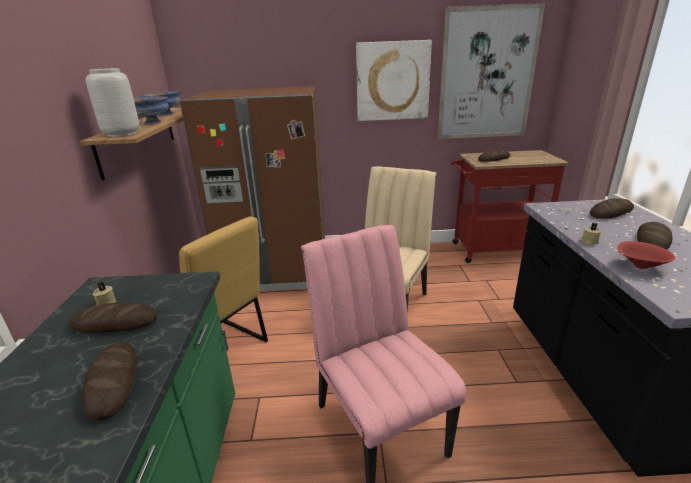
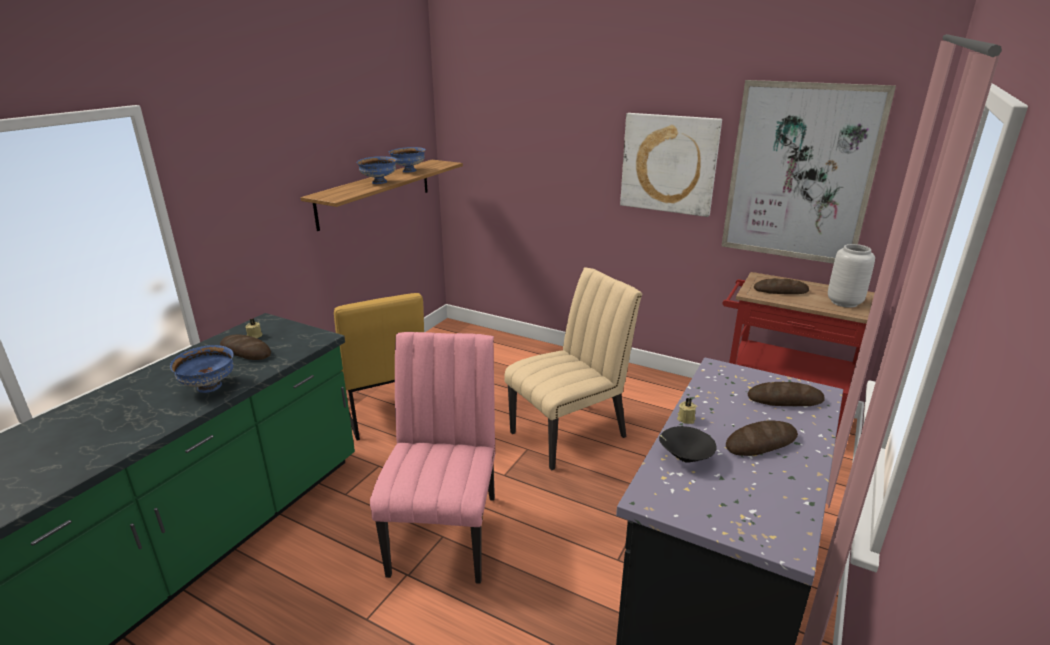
camera: 30 degrees right, 0 degrees up
bread [82,342,137,421] -> blue bowl [170,345,234,393]
grey vase [86,68,139,137] -> grey vase moved to [828,244,875,308]
brown fridge [180,86,325,291] -> none
red bowl [617,241,675,269] -> black bowl [659,426,717,463]

